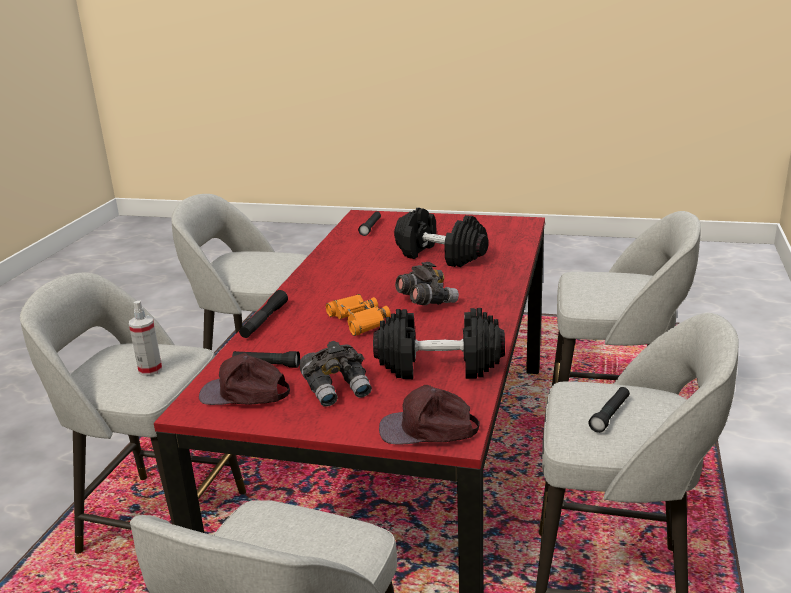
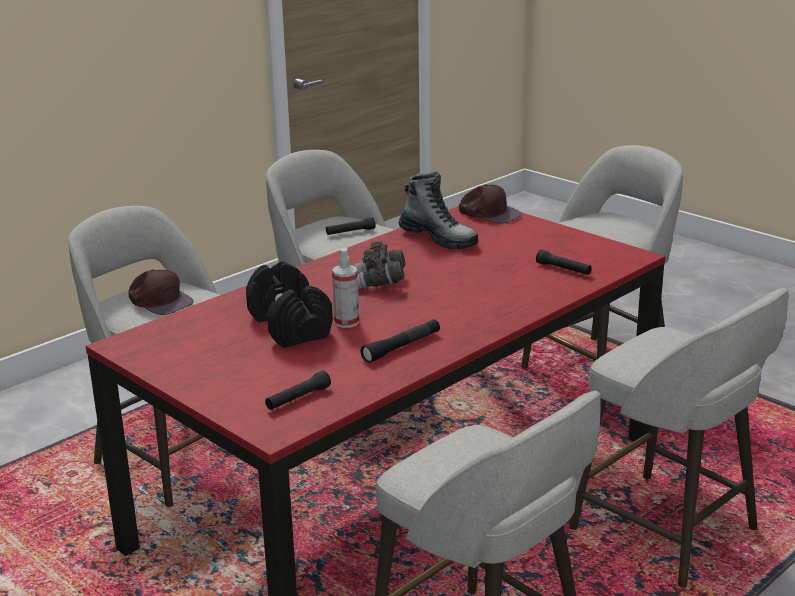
camera: 150 degrees left, 0 degrees up
spray bottle [129,301,162,376] -> spray bottle moved to [332,248,359,328]
brown cap [199,353,290,405] -> brown cap moved to [128,269,194,315]
black flashlight [239,290,288,338] -> black flashlight moved to [361,319,440,363]
grey binoculars [299,341,372,407] -> none
orange binoculars [326,294,391,336] -> none
black dumbbell [373,308,505,379] -> boot [399,171,479,250]

